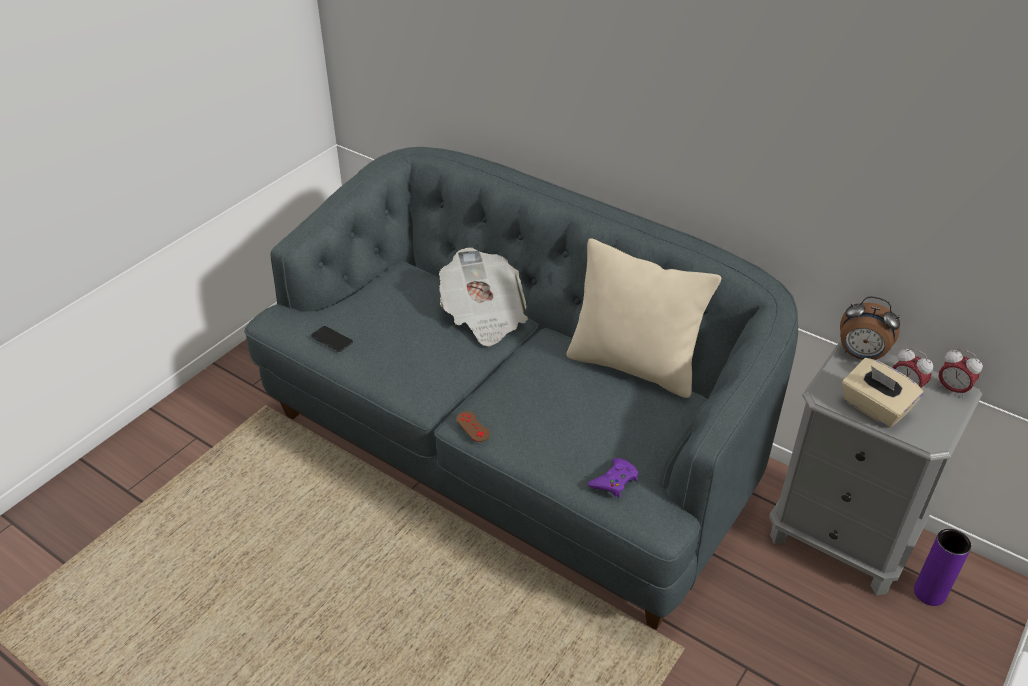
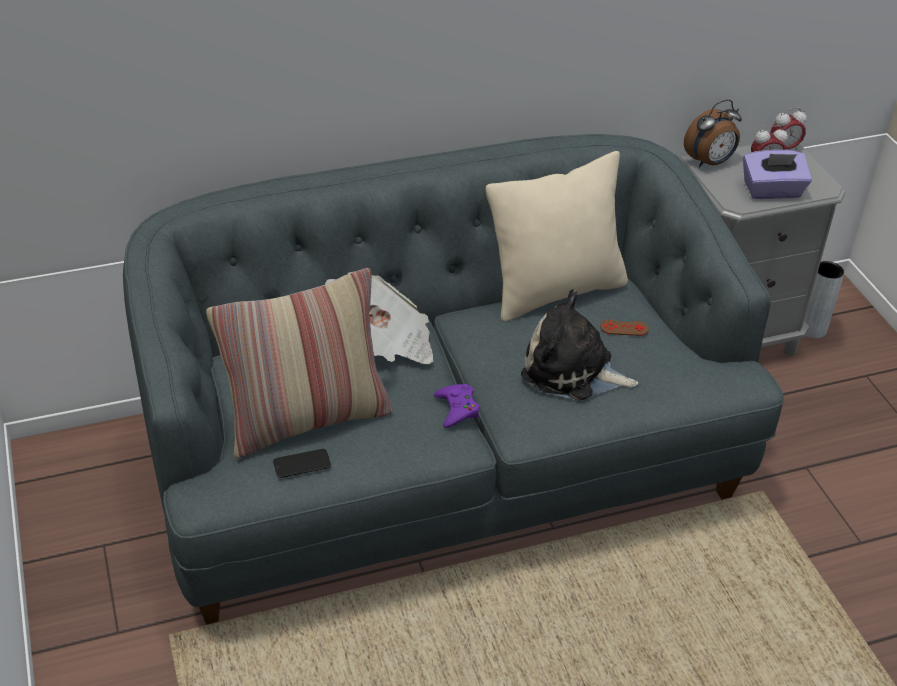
camera: 55 degrees left, 0 degrees up
brown game controller [456,411,490,442] -> brown game controller moved to [600,320,649,336]
purple game controller [587,458,638,498] -> purple game controller moved to [434,384,479,428]
beige tissue box [842,358,924,428] -> purple tissue box [743,149,812,199]
purple vase [914,529,971,606] -> grey vase [804,261,844,339]
none -> pillow [206,268,392,458]
none -> plush toy [521,290,638,400]

